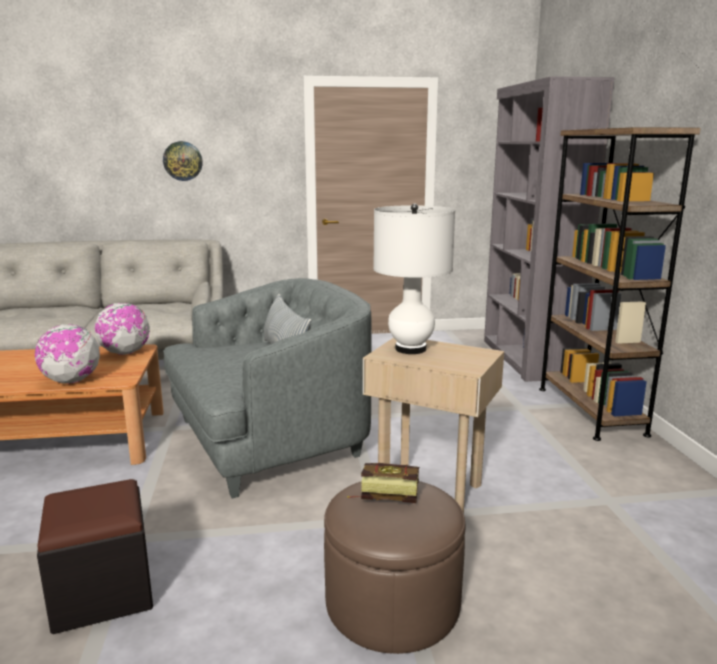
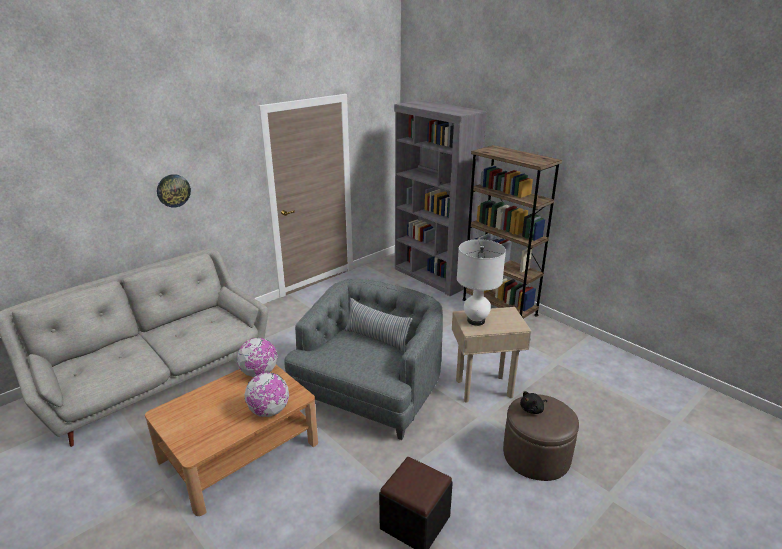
camera: 35 degrees left, 10 degrees up
book [348,463,419,503] -> black plush toy [520,391,547,414]

